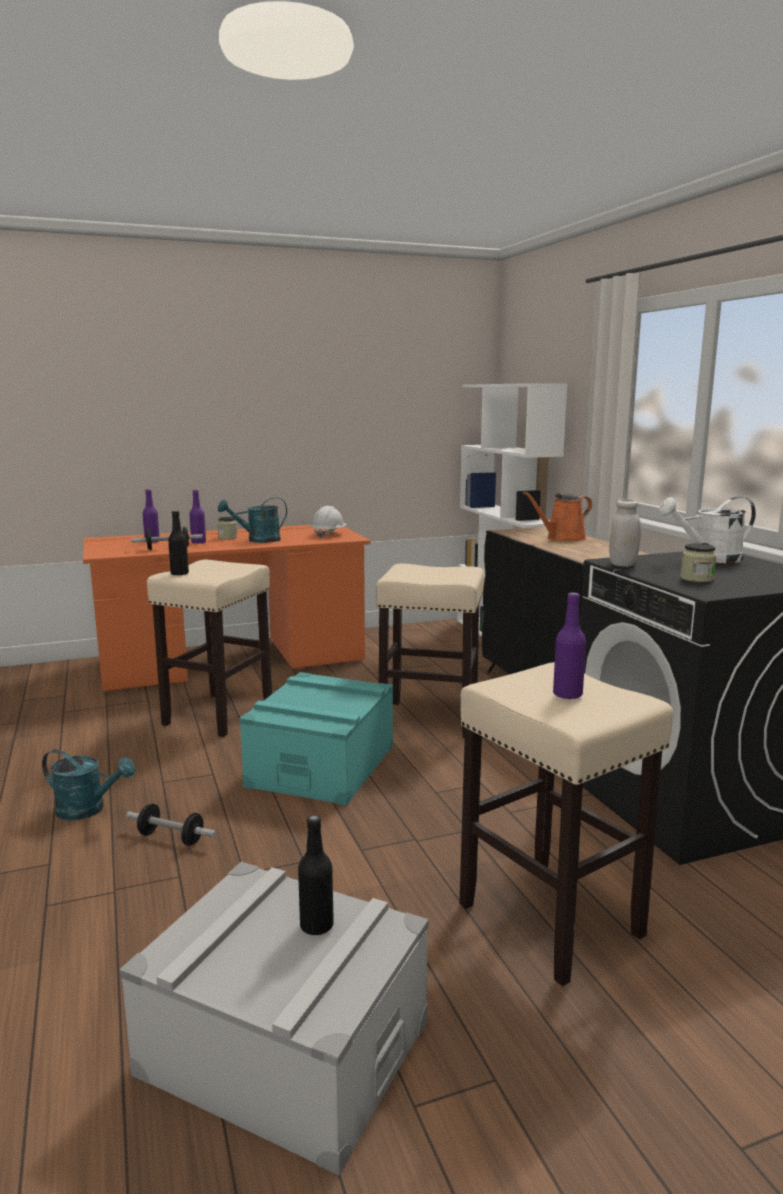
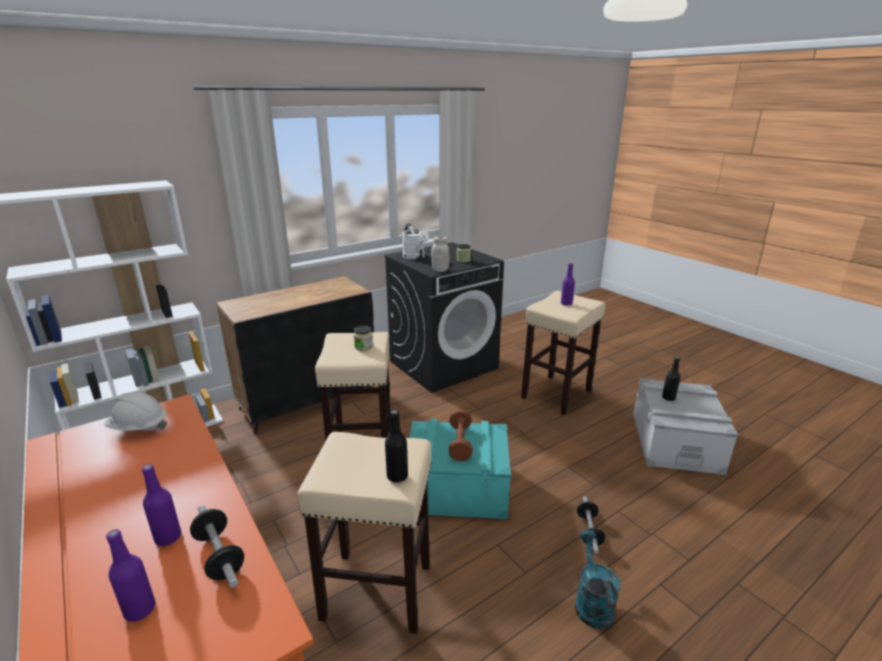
camera: 105 degrees left, 10 degrees up
turquoise watering can [218,497,287,543] -> none
jar [218,517,237,539] -> jar moved to [353,326,373,351]
orange watering can [523,492,592,541] -> none
none -> brown dumbbell [449,409,473,461]

